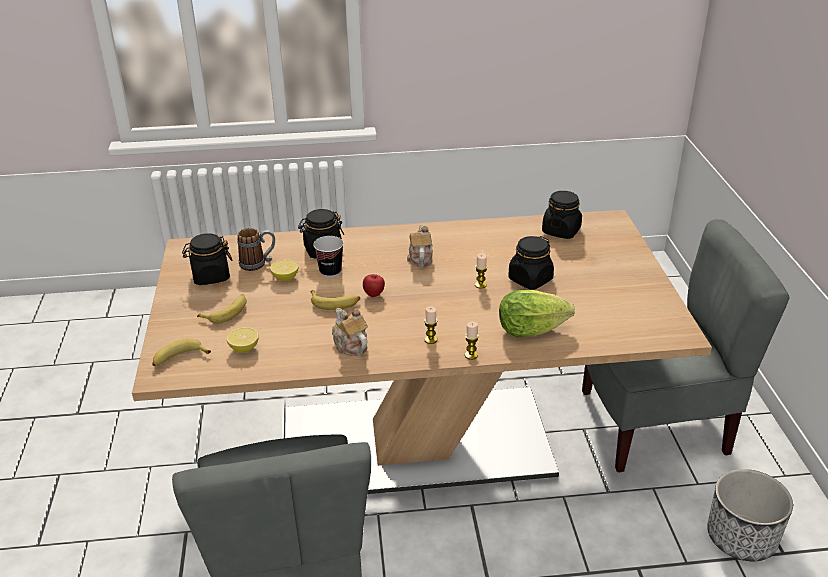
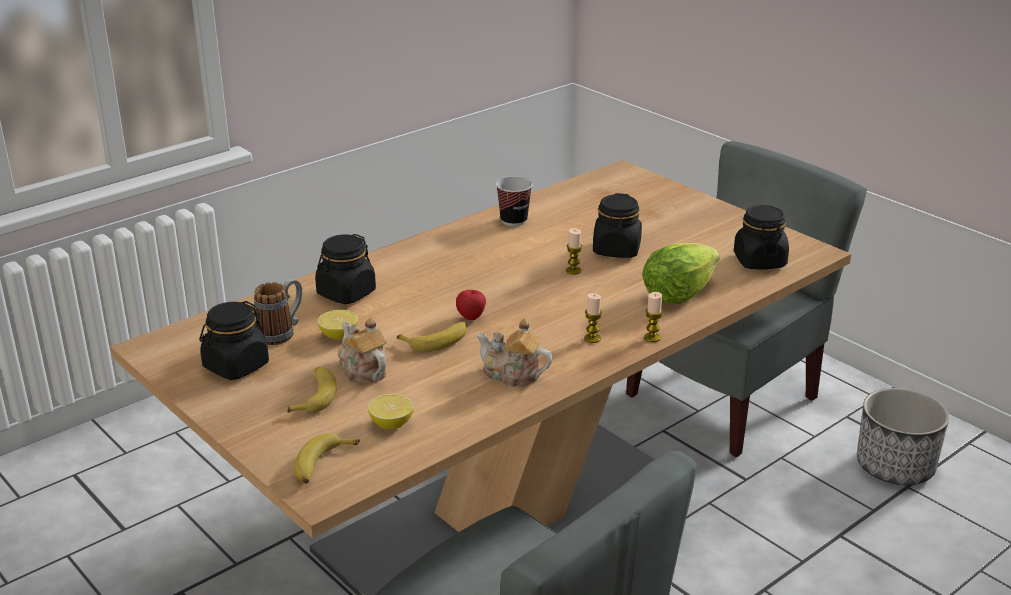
camera: 35 degrees left, 5 degrees down
cup [313,236,344,277] -> cup moved to [496,177,532,226]
teapot [407,225,433,267] -> teapot moved to [338,317,387,383]
black jar [542,191,582,239] -> black jar moved to [734,205,789,269]

